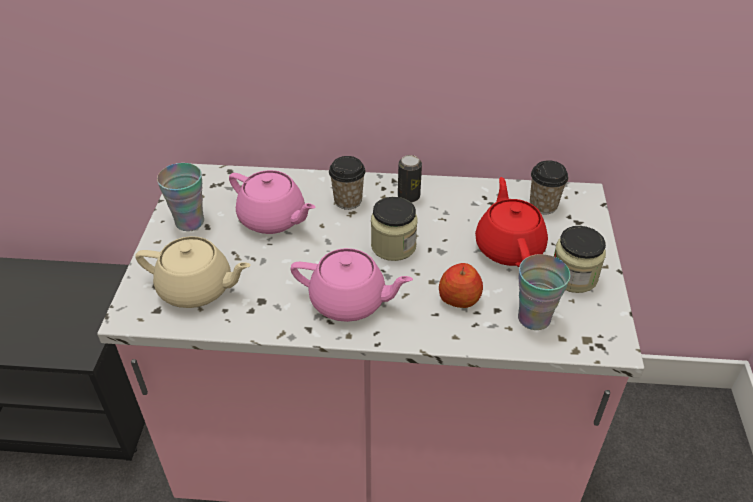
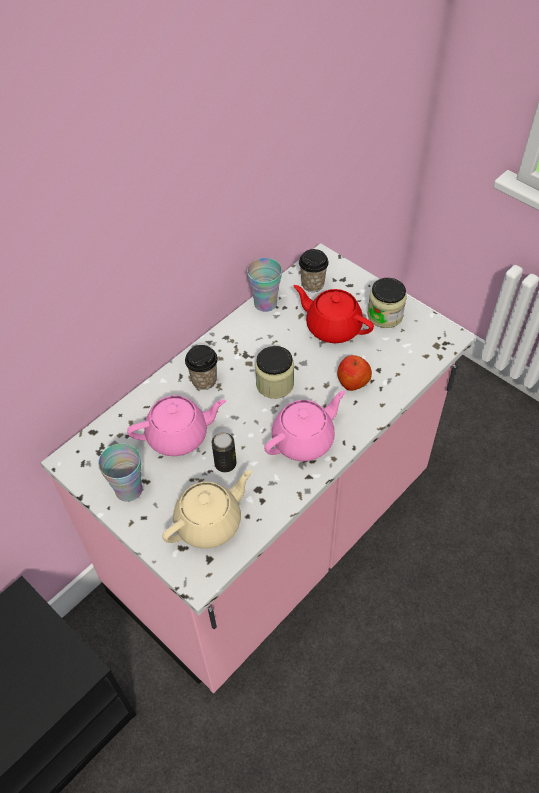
camera: 50 degrees left, 10 degrees up
can [398,155,422,202] -> can moved to [212,433,236,472]
cup [518,254,570,330] -> cup moved to [247,258,282,312]

